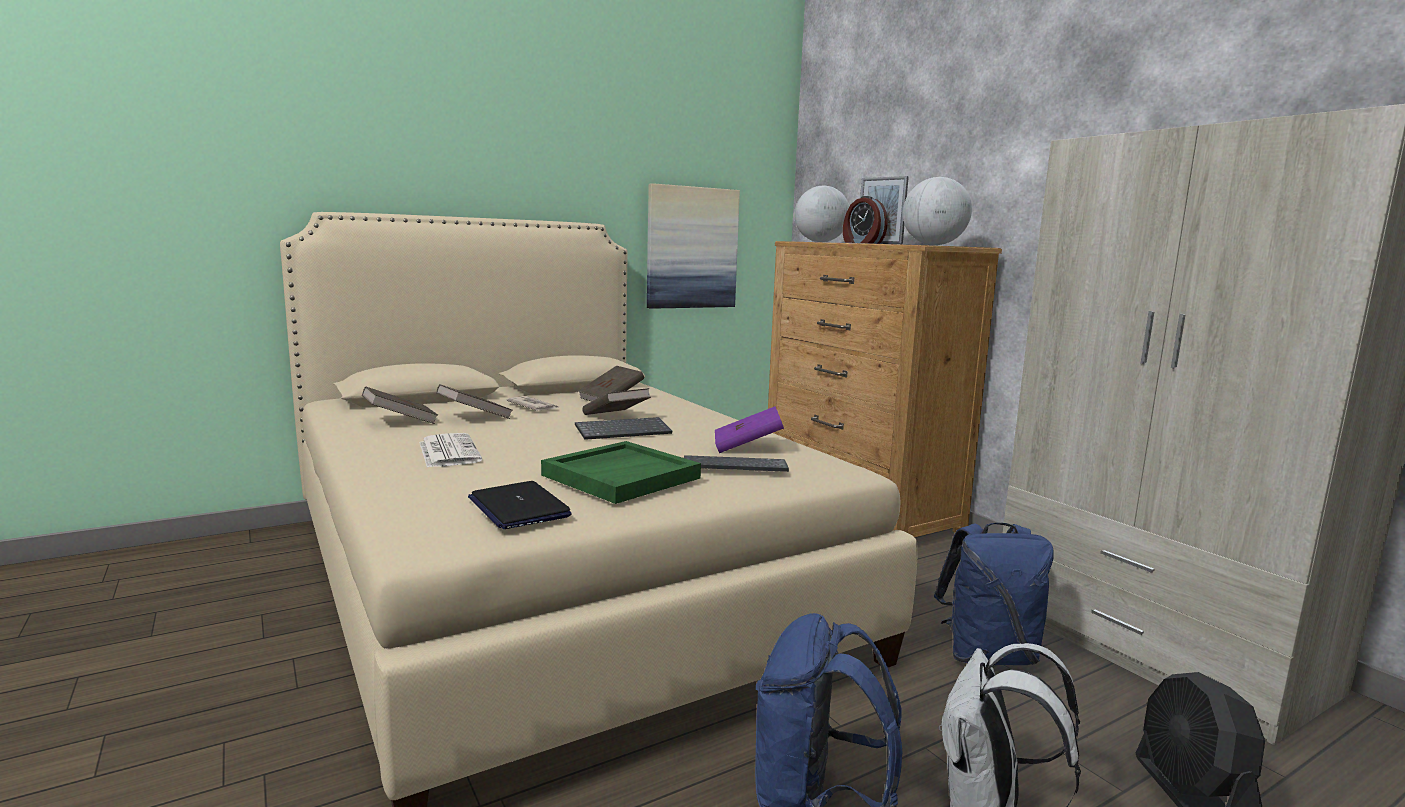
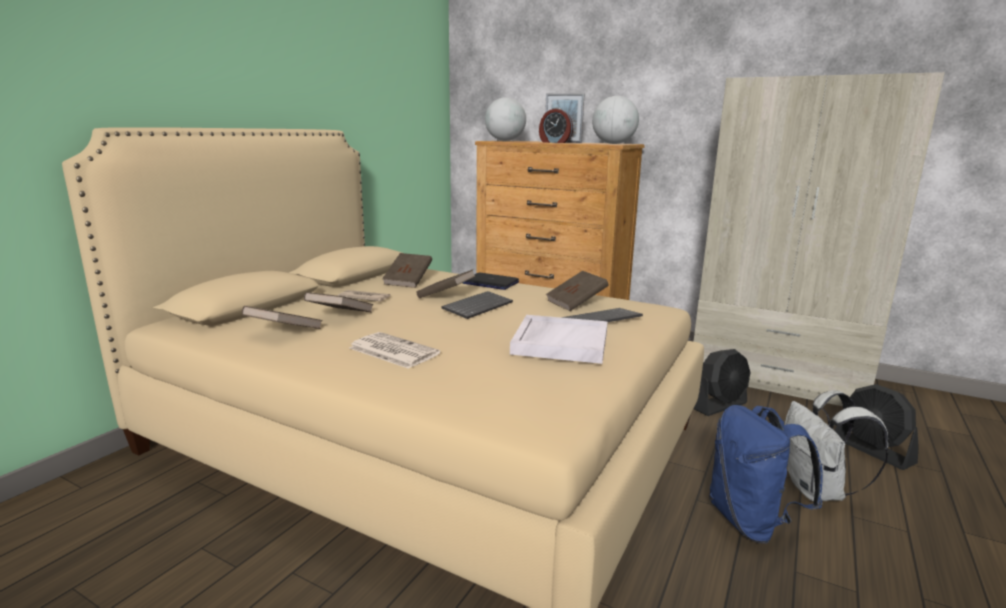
camera: 30 degrees left, 5 degrees up
laptop [468,481,572,529] -> laptop moved to [463,273,519,290]
green tray [541,441,701,504] -> white tray [510,315,608,364]
picture [647,183,740,309] -> none
purple book [715,406,784,453] -> brown book [546,271,608,311]
blue backpack [934,523,1054,665] -> black fan [693,349,750,416]

